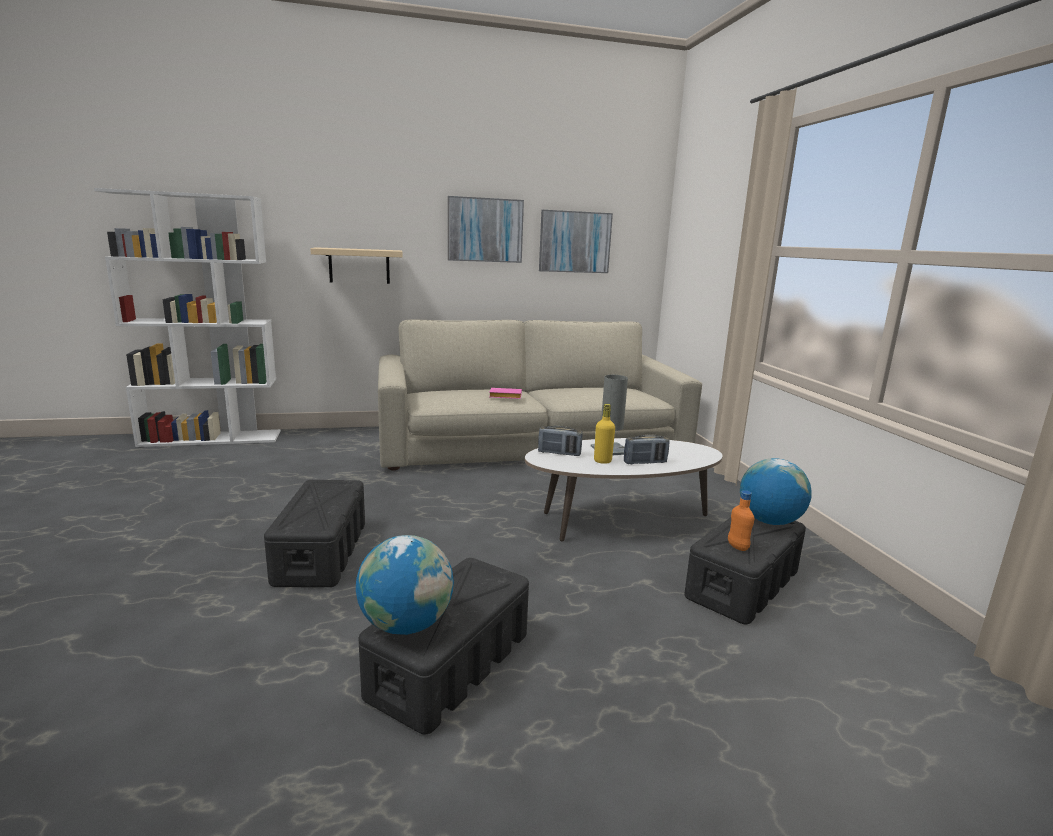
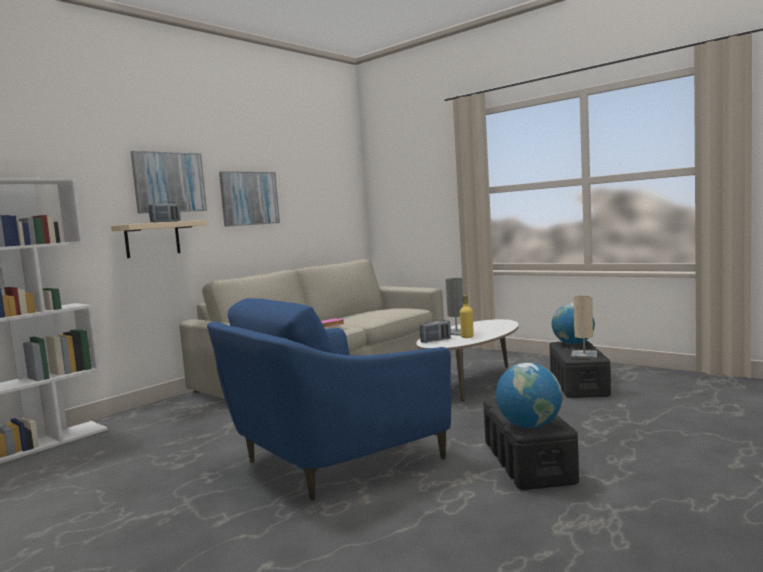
camera: 35 degrees left, 10 degrees down
black storage box [264,480,365,587] -> blue armchair [207,298,451,501]
picture [539,210,613,273] -> picture moved to [131,151,207,214]
radio [624,434,670,464] -> radio moved to [149,202,181,223]
orange bottle [728,490,754,551] -> beige table lamp [571,295,597,358]

